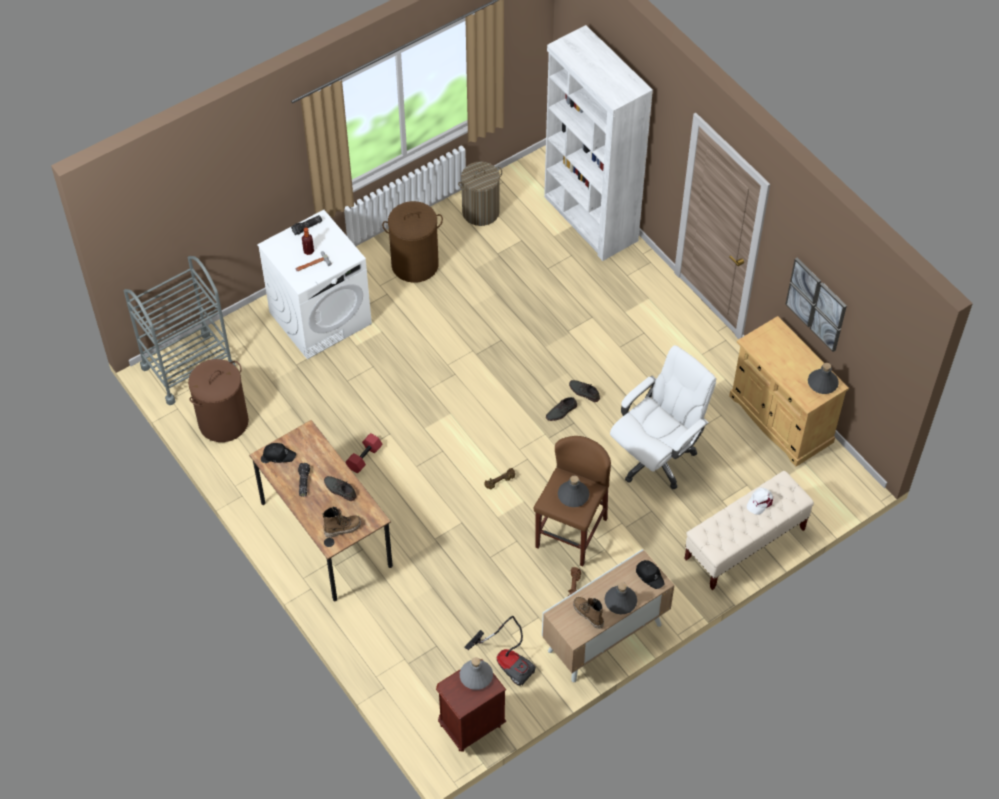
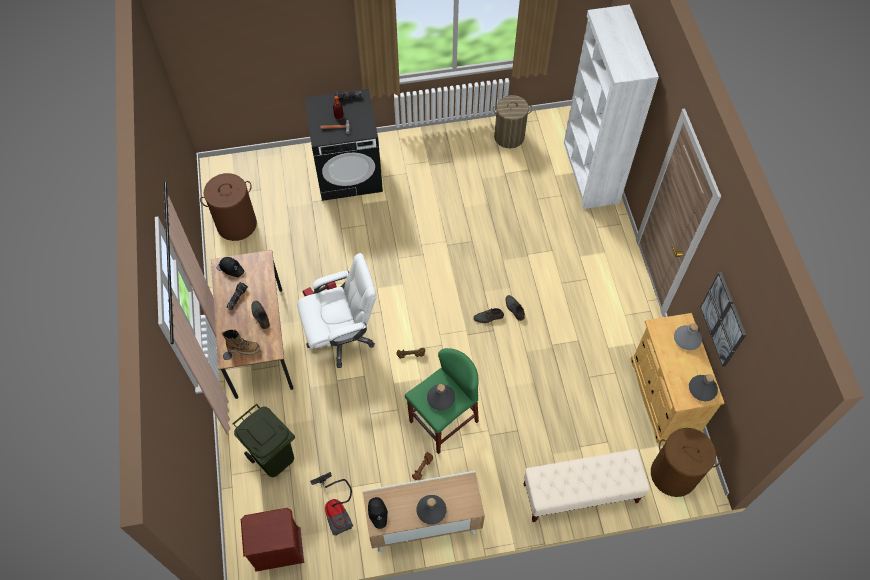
camera: 25 degrees right, 5 degrees up
grey cart [124,256,236,405] -> none
white washing machine [257,210,372,359] -> black washing machine [305,89,383,201]
brown laundry basket [382,201,443,283] -> brown laundry basket moved to [651,428,721,497]
grey bottle [460,657,493,690] -> grey bottle moved to [674,323,702,350]
brown stool [534,436,611,566] -> green stool [405,348,479,454]
boot [573,597,604,629] -> none
white office chair [610,345,716,490] -> white office chair moved to [297,253,376,368]
black cap [636,560,665,589] -> black cap moved to [368,497,388,529]
white cap [747,488,773,515] -> none
none -> green trash can [233,404,295,477]

